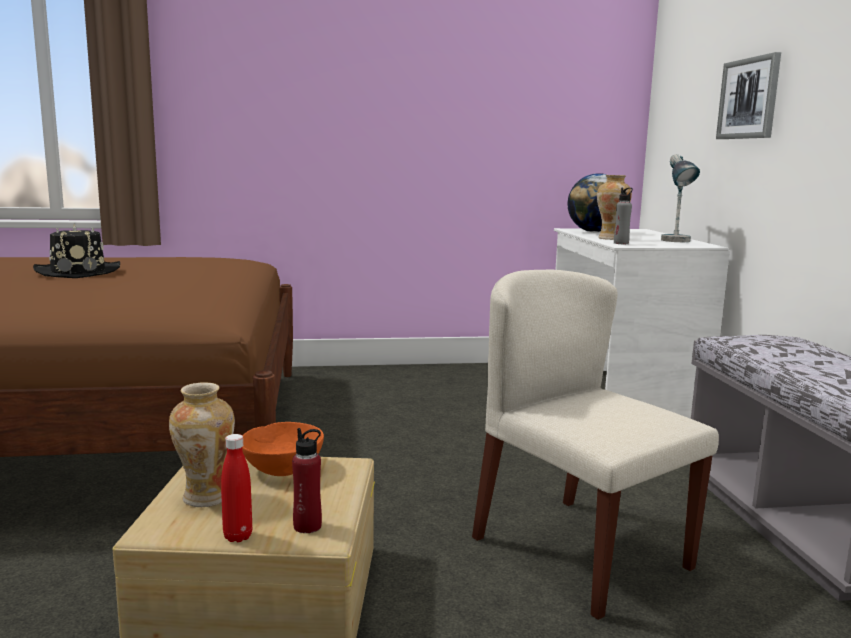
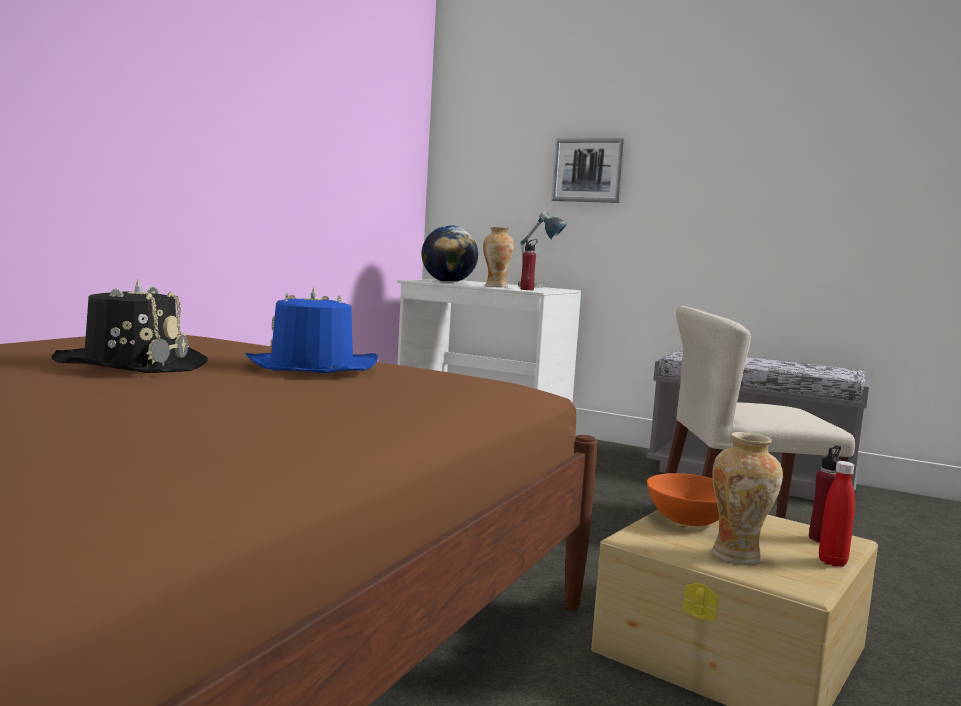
camera: 55 degrees left, 5 degrees down
grey bottle [614,188,633,244] -> red bottle [520,239,538,290]
none -> blue hat [245,287,378,373]

